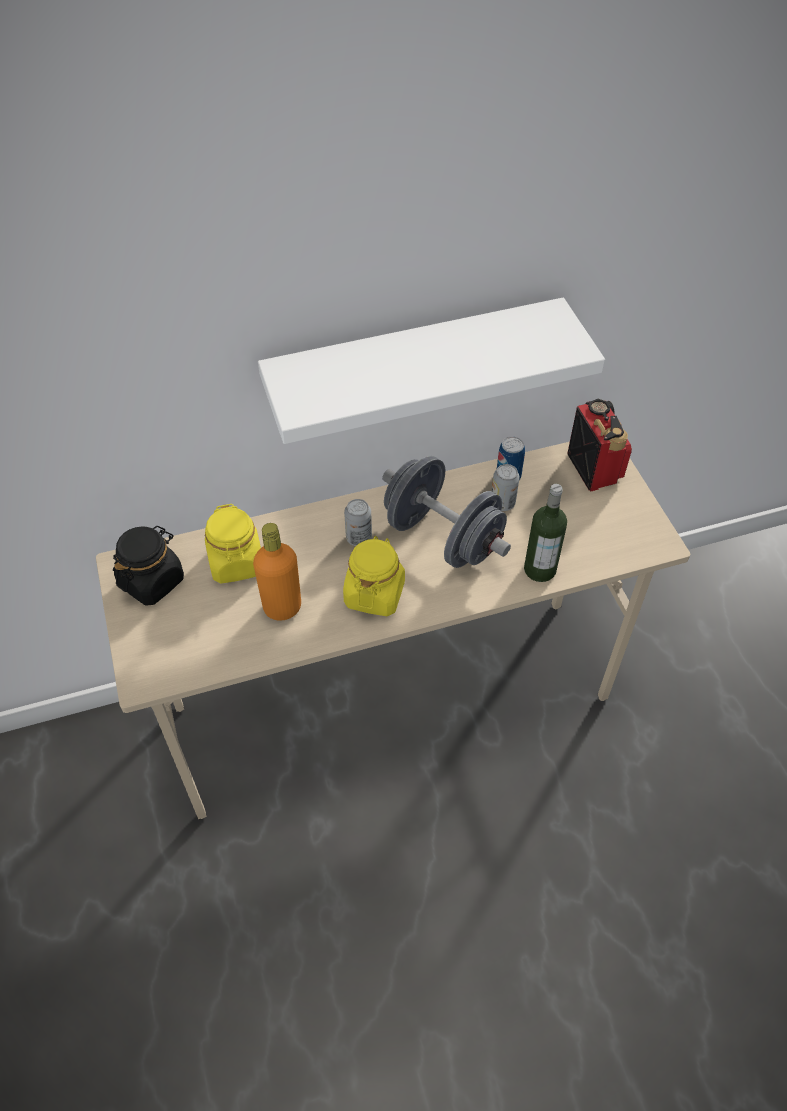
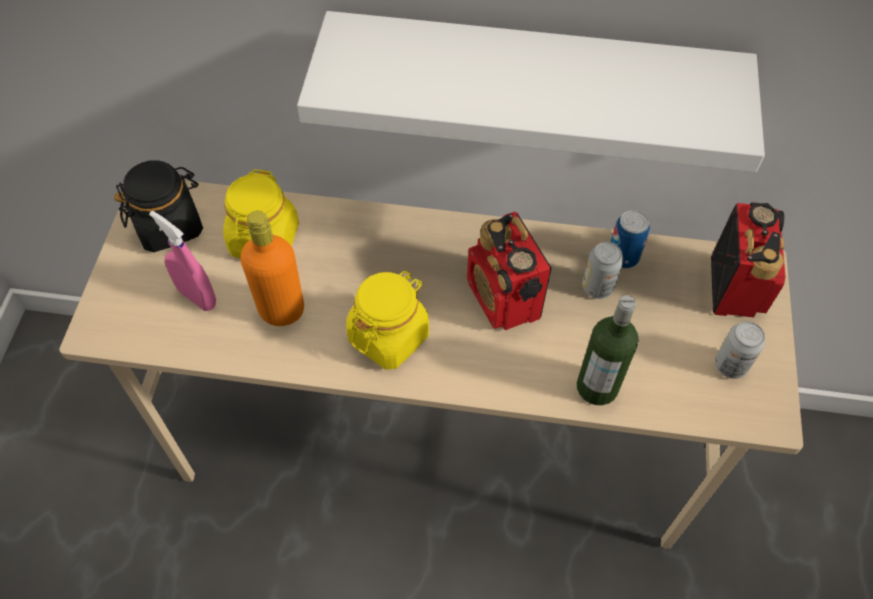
camera: 25 degrees right, 5 degrees up
can [344,499,372,546] -> can moved to [715,321,765,379]
grey dumbbell [382,456,511,568] -> radio [467,212,551,330]
none -> pink spray bottle [149,211,216,311]

